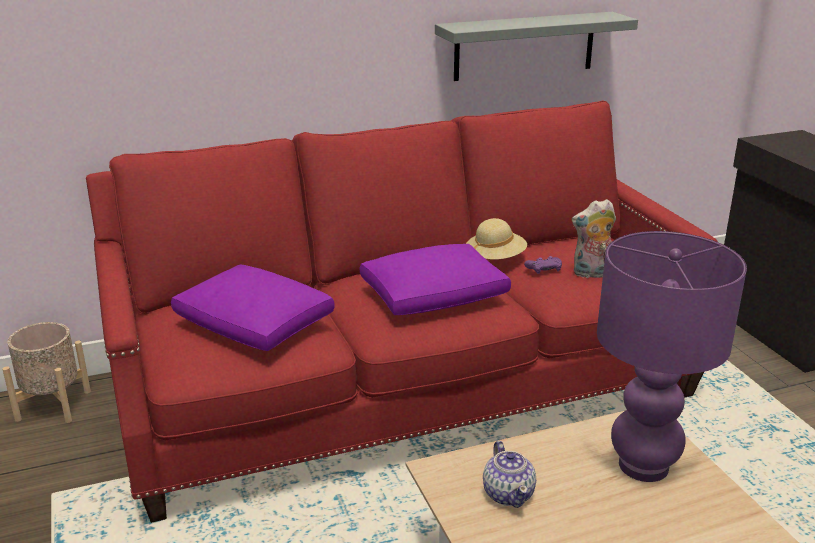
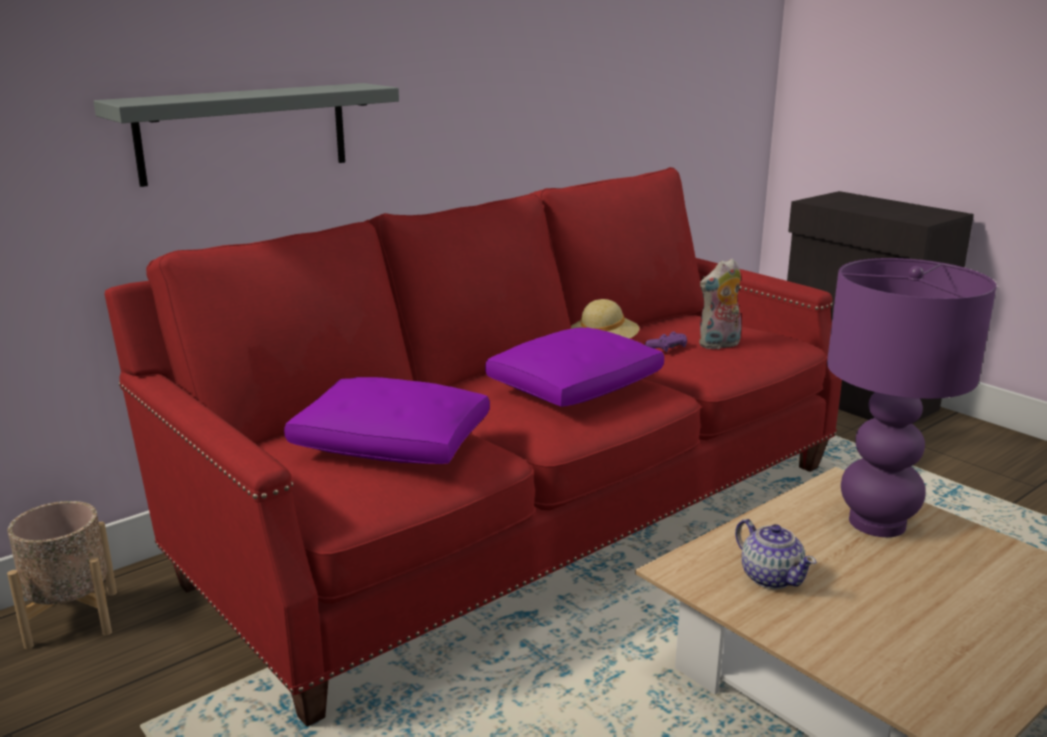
camera: 20 degrees left, 5 degrees down
grey shelf [435,12,638,81] -> grey shelf moved to [93,83,399,187]

